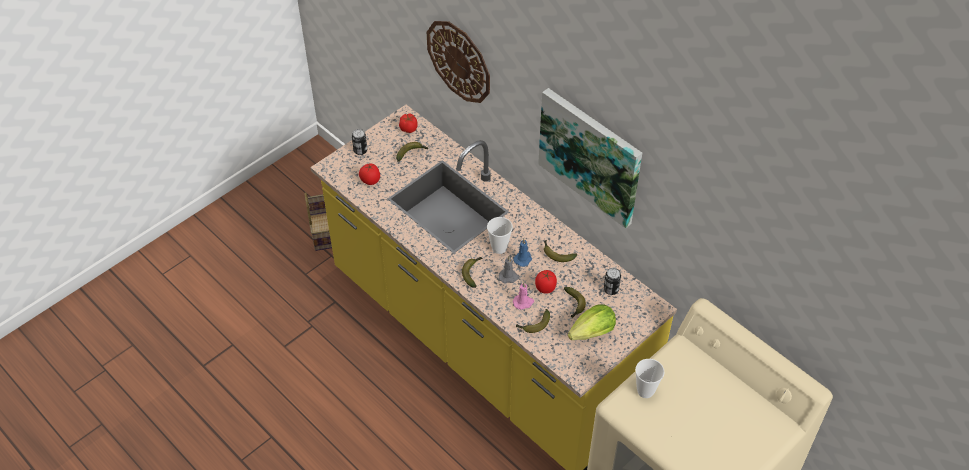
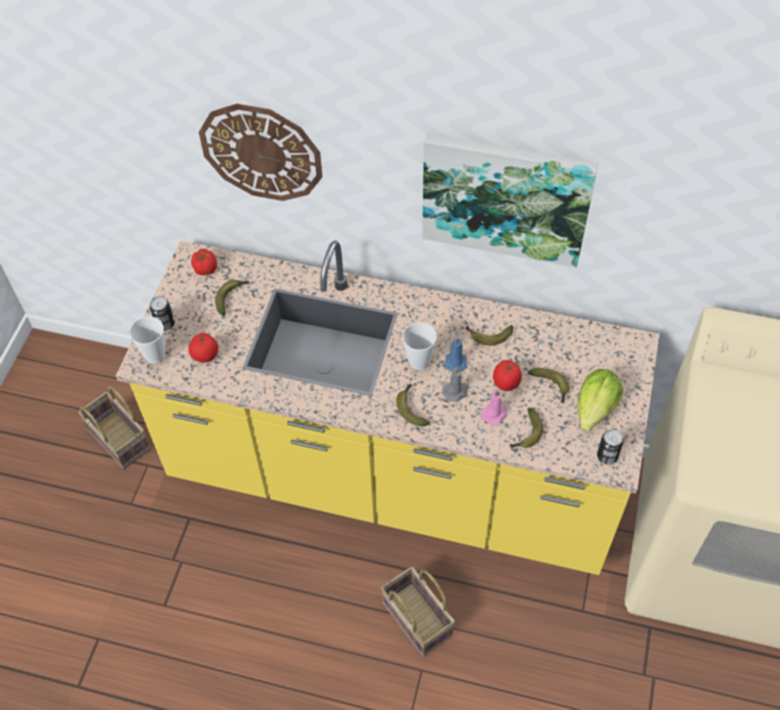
camera: 30 degrees left, 5 degrees up
can [604,268,621,295] -> can moved to [597,429,624,464]
cup [635,359,664,398] -> cup moved to [129,316,166,364]
none -> basket [381,566,455,657]

